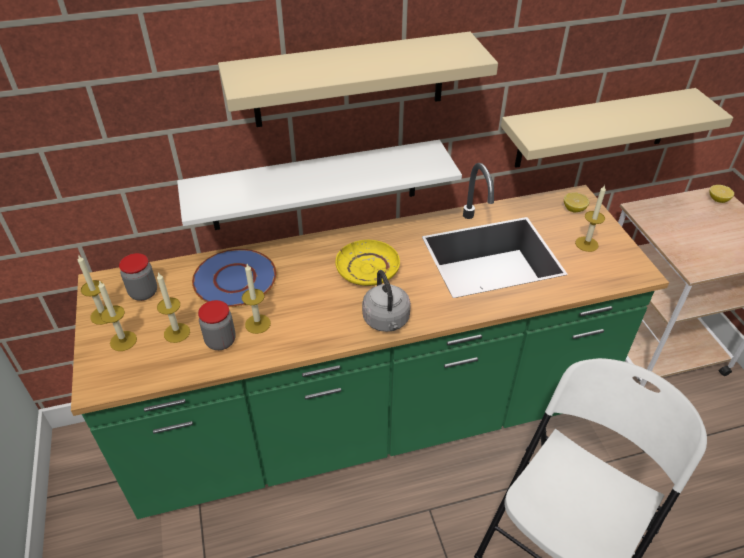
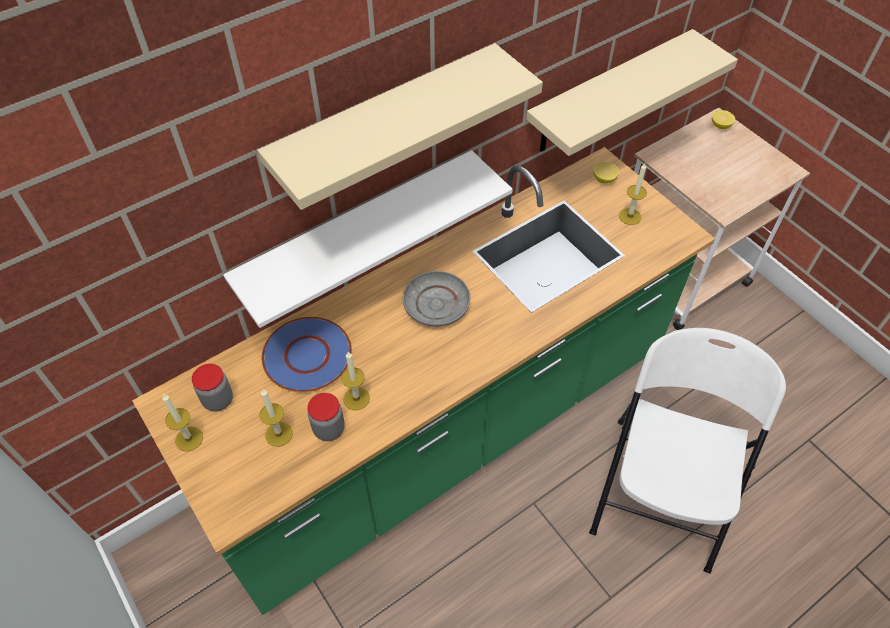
camera: 20 degrees left, 10 degrees up
candle [98,280,137,351] -> none
yellow plate [335,240,400,286] -> grey plate [403,271,471,326]
grey kettle [362,270,411,332] -> none

